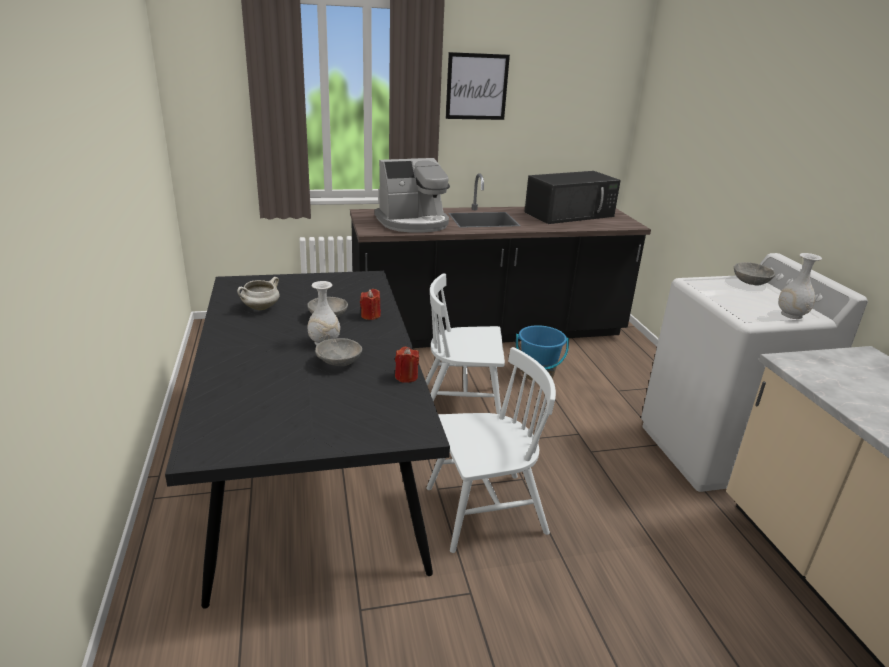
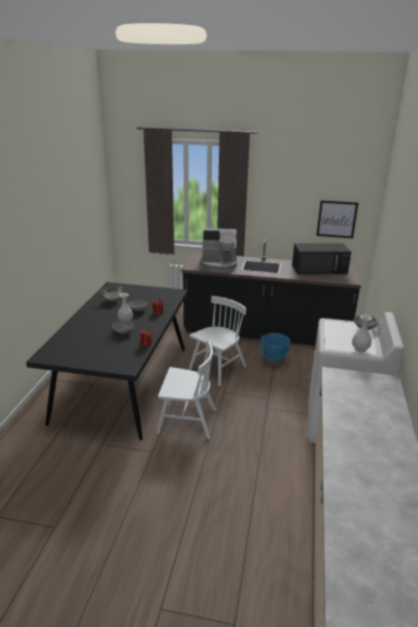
camera: 25 degrees right, 0 degrees up
white chair [425,273,505,414] -> white chair turned 105 degrees clockwise [189,296,246,386]
picture [446,52,510,120] -> picture moved to [316,200,359,238]

